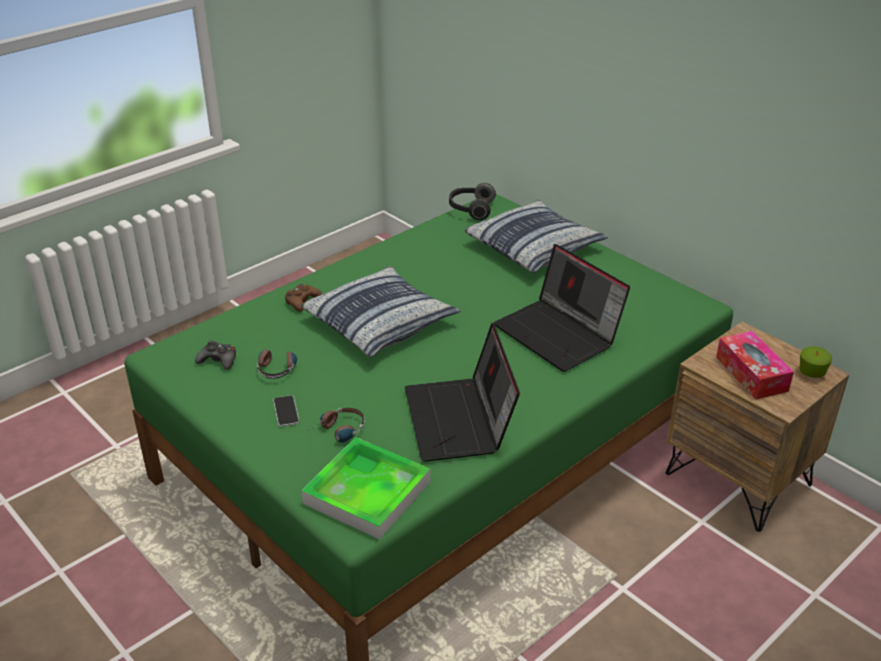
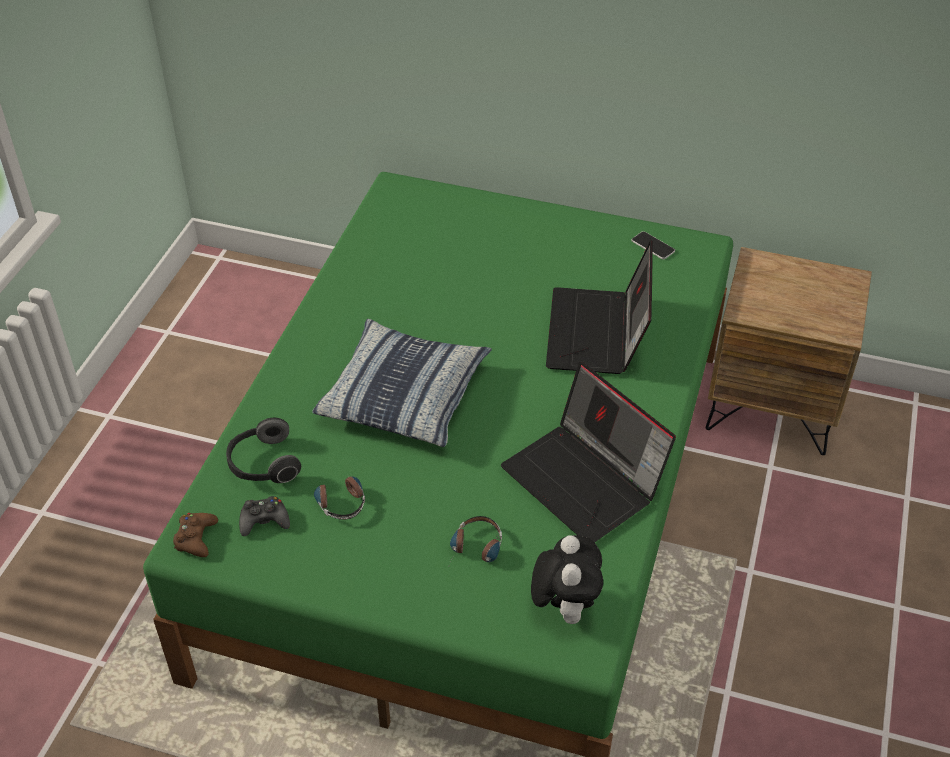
camera: 30 degrees left, 10 degrees up
phone [273,395,299,427] -> phone moved to [631,231,675,259]
brown game controller [285,284,322,312] -> brown game controller moved to [173,513,218,557]
tray [301,437,431,540] -> plush toy [531,535,603,624]
headphones [449,183,496,220] -> headphones moved to [226,418,301,483]
pillow [465,200,608,273] -> none
laptop [494,244,630,372] -> laptop turned 75 degrees clockwise [546,240,653,374]
tissue box [716,331,794,399] -> none
apple [799,346,832,378] -> none

